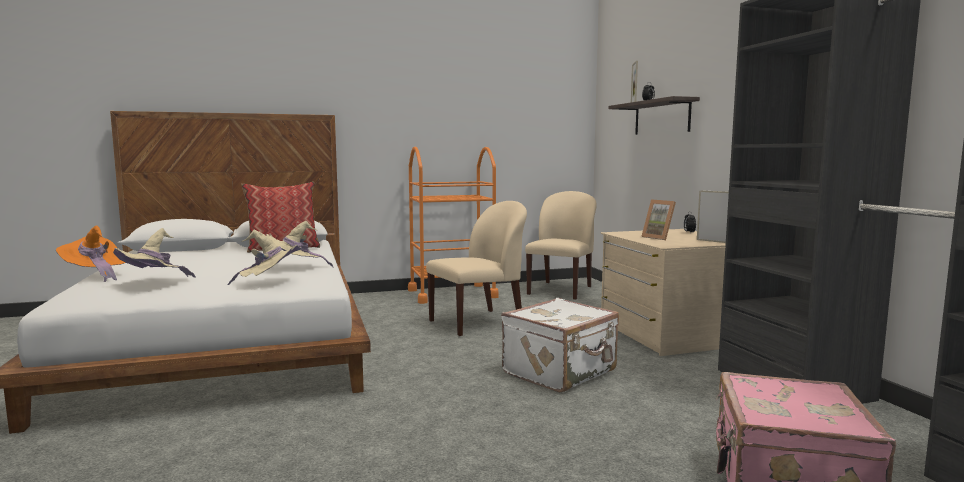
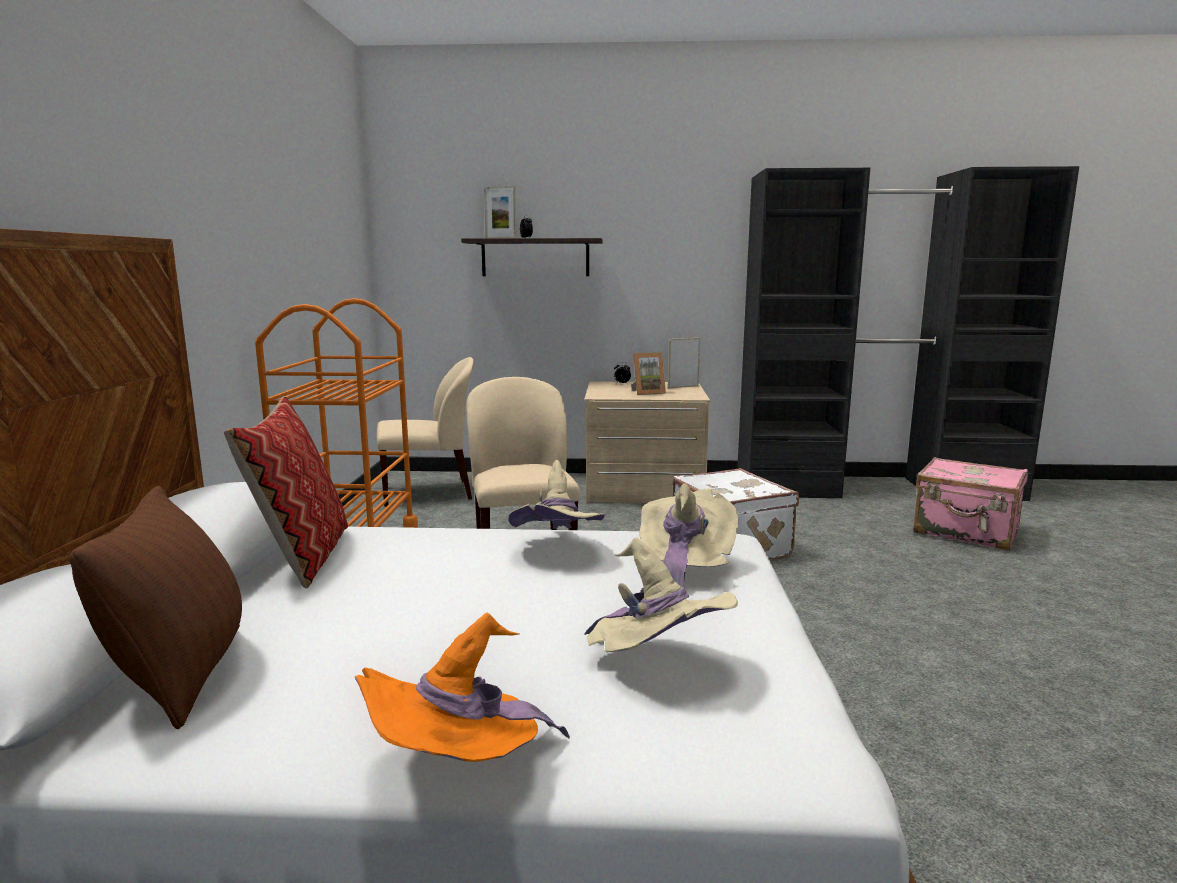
camera: 70 degrees left, 5 degrees up
beige chair [525,191,597,300] -> beige chair turned 120 degrees clockwise [376,357,474,507]
none -> brown pillow [69,486,242,729]

